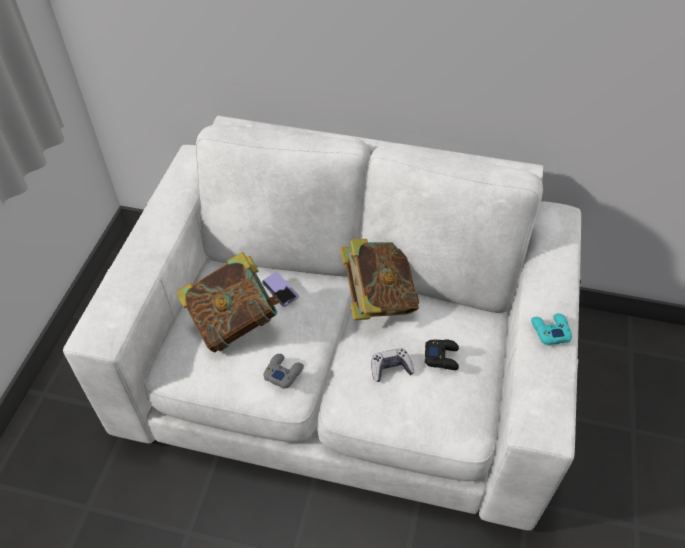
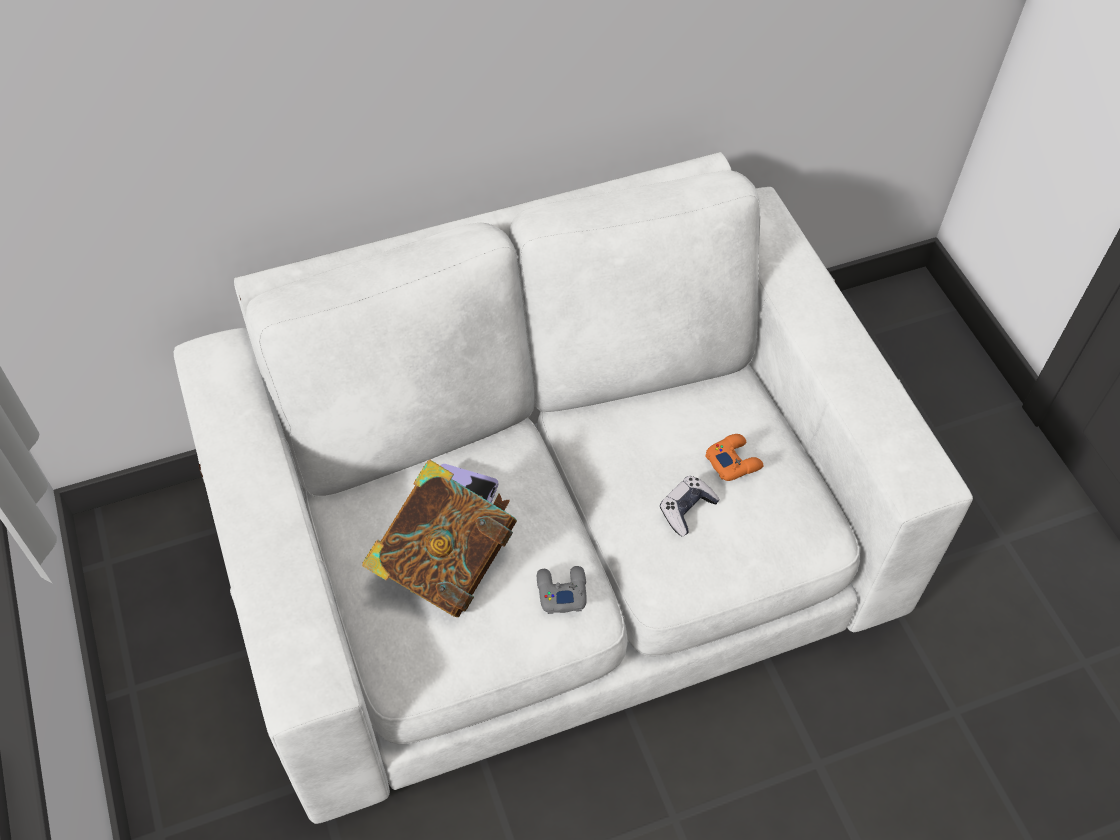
camera: 35 degrees left, 5 degrees up
book [340,239,419,320] -> none
black game controller [425,339,459,370] -> orange game controller [705,434,763,481]
turquoise game controller [531,314,572,346] -> none

